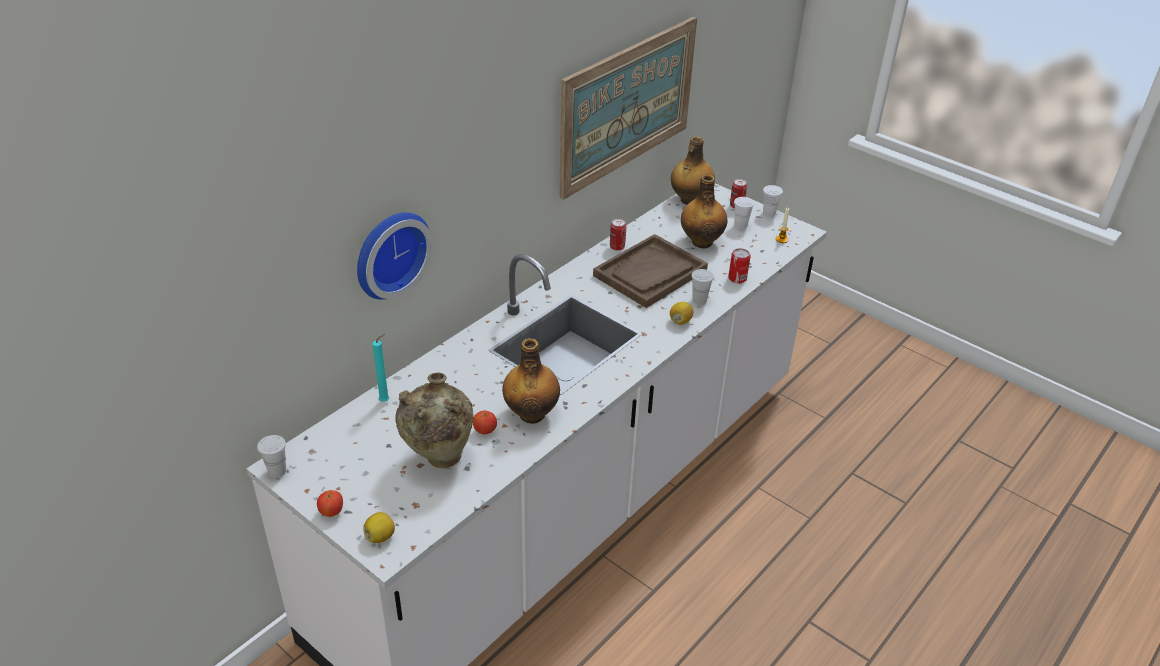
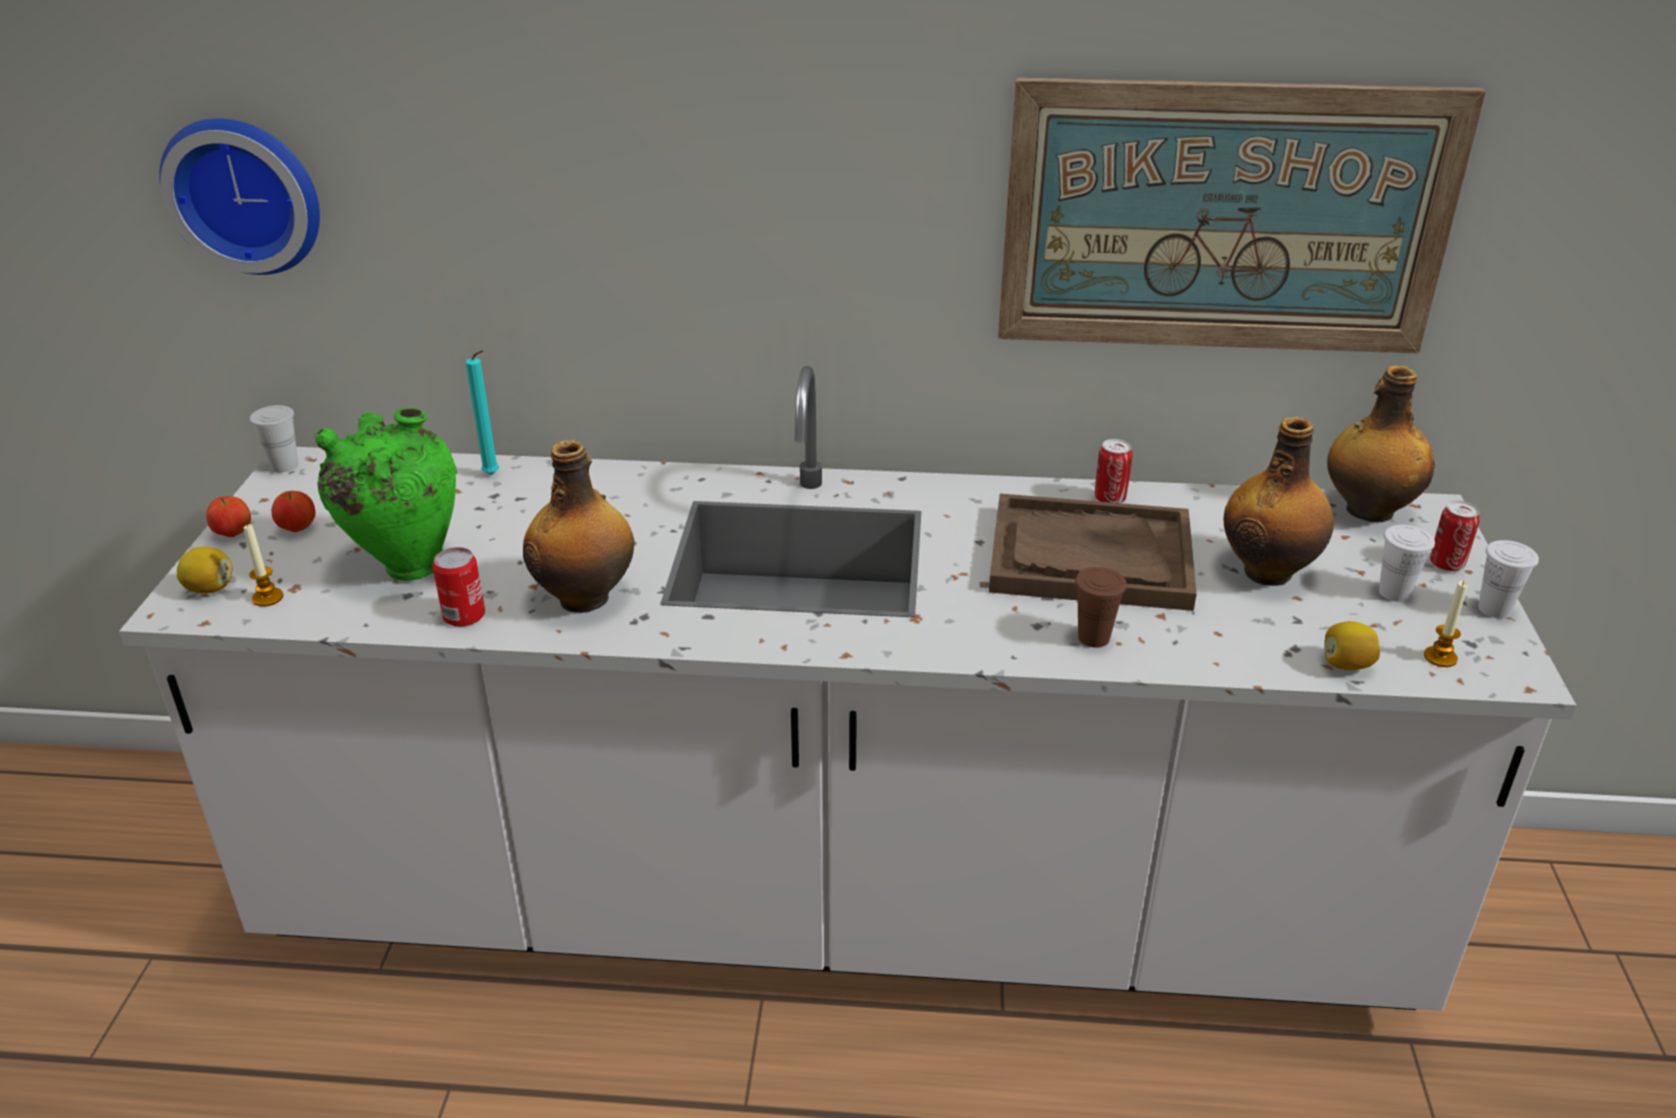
camera: 55 degrees right, 5 degrees down
wall clock [357,212,433,300] -> wall clock moved to [159,119,320,275]
beige vase [395,373,474,468] -> green vase [315,407,457,581]
apple [473,411,497,434] -> apple moved to [272,491,315,532]
lemon [670,302,694,325] -> lemon moved to [1324,621,1380,670]
white cup [691,269,714,305] -> brown cup [1075,567,1127,648]
can [728,248,751,283] -> can moved to [432,547,485,627]
none -> candle [244,524,283,607]

